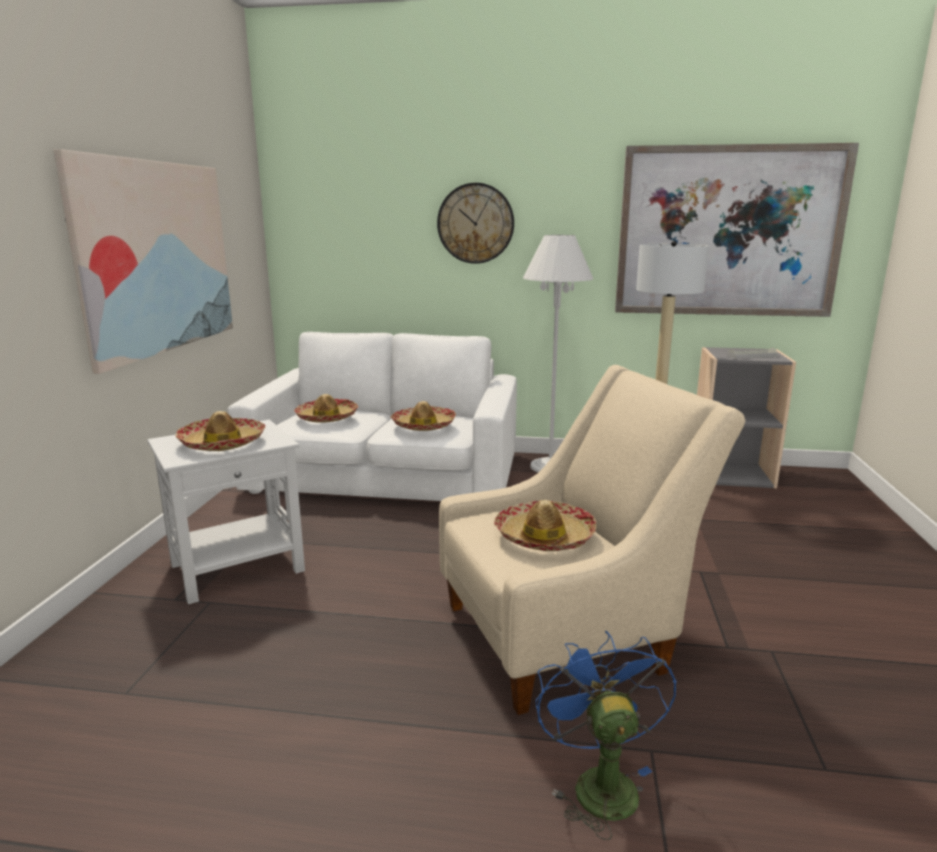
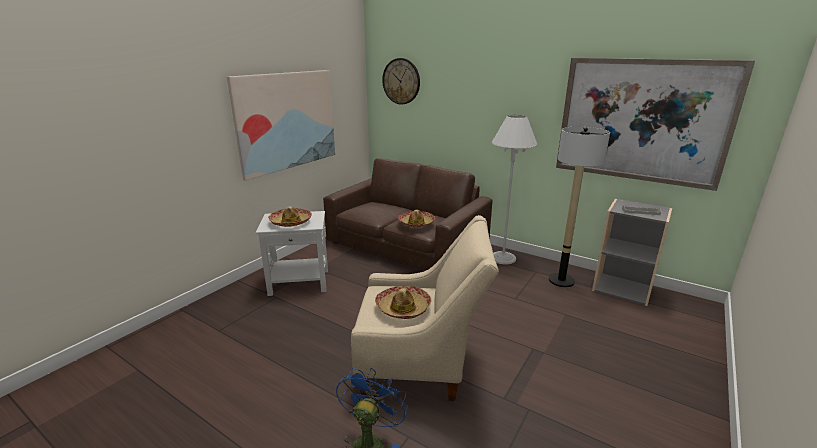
camera: 25 degrees right, 5 degrees up
white sofa [228,332,517,501] -> brown sofa [323,158,492,270]
hat [294,394,358,423] -> none
wall clock [437,183,514,264] -> wall clock moved to [382,58,420,104]

